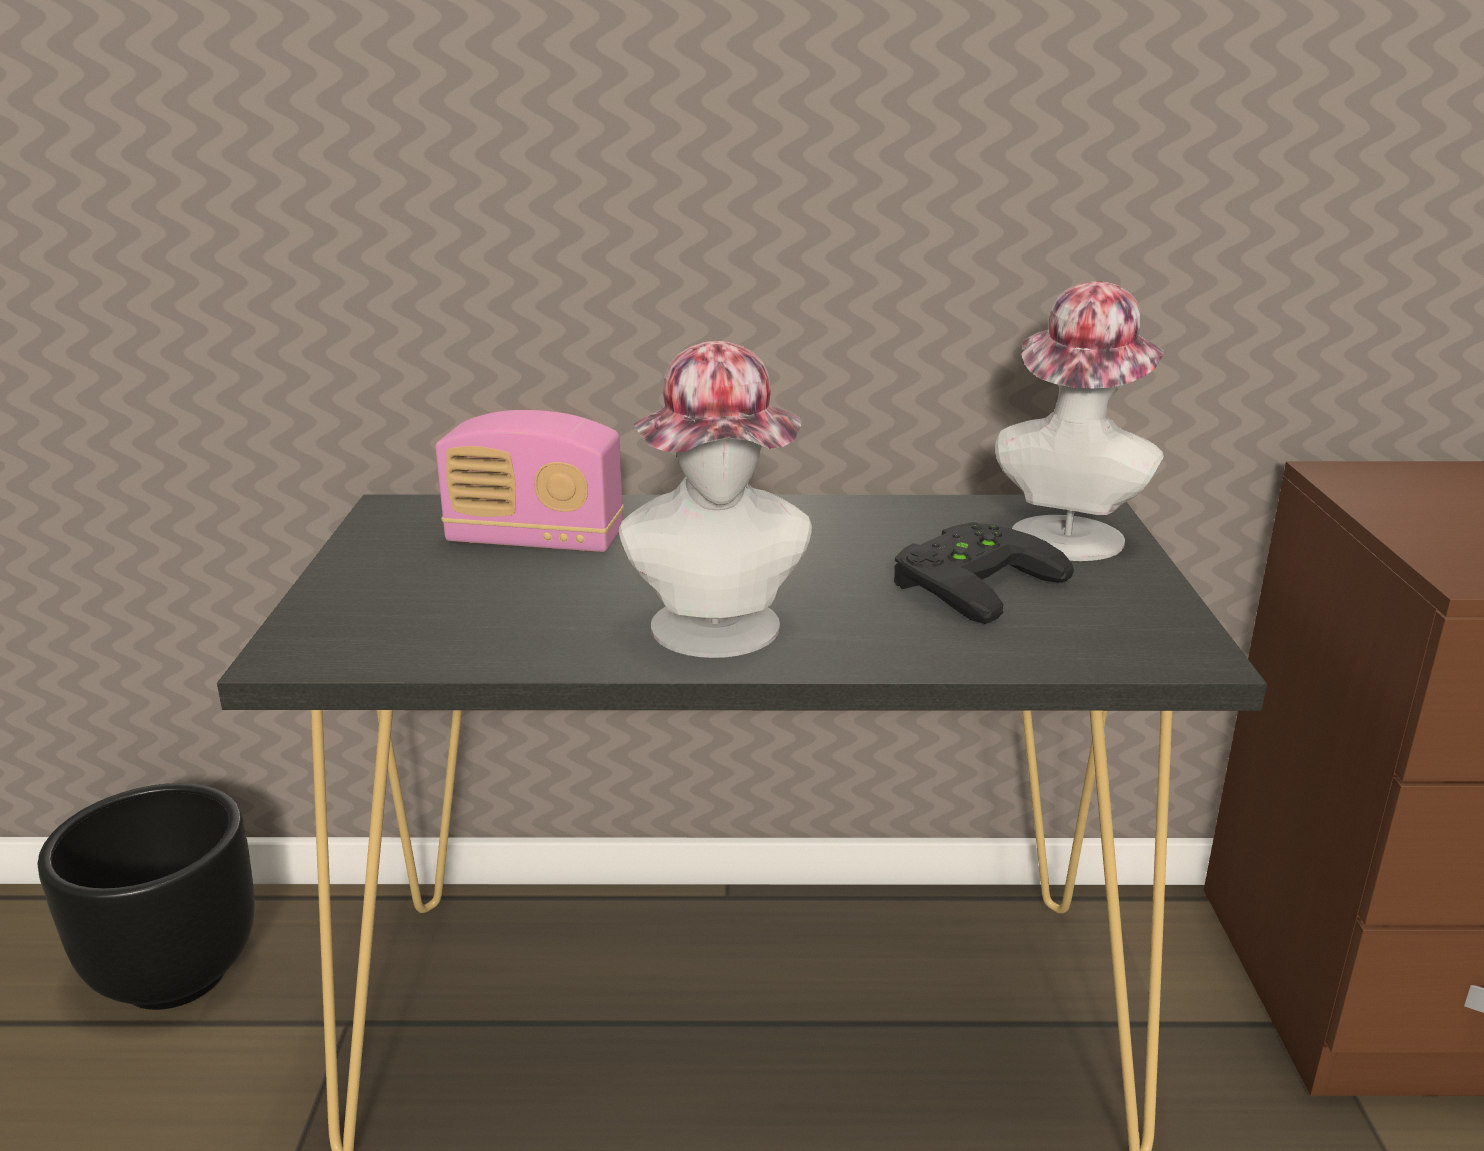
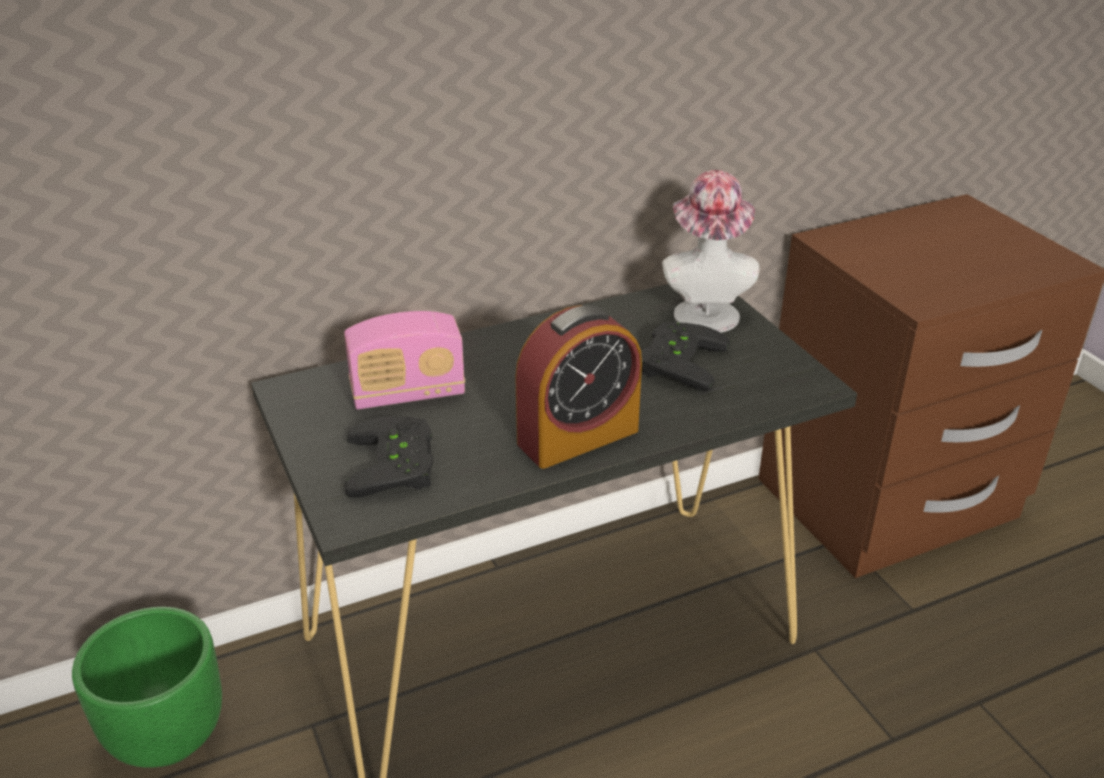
camera: 25 degrees left, 10 degrees up
black planter [38,783,255,1010] -> green planter [72,607,222,768]
hat [619,341,812,658] -> alarm clock [515,305,642,469]
none -> black game controller [344,416,433,498]

